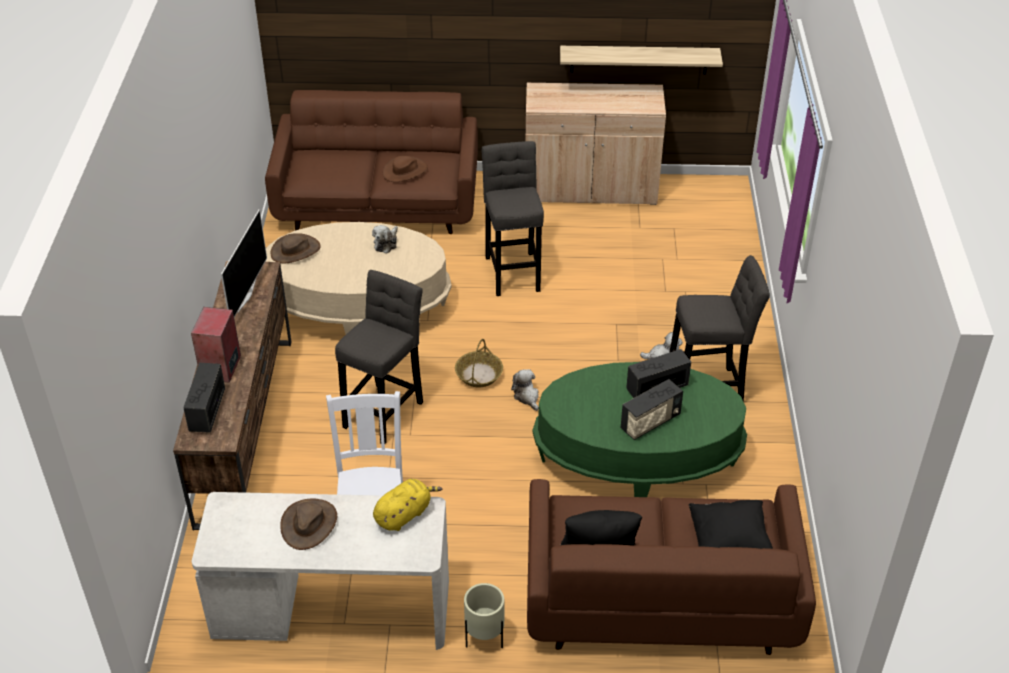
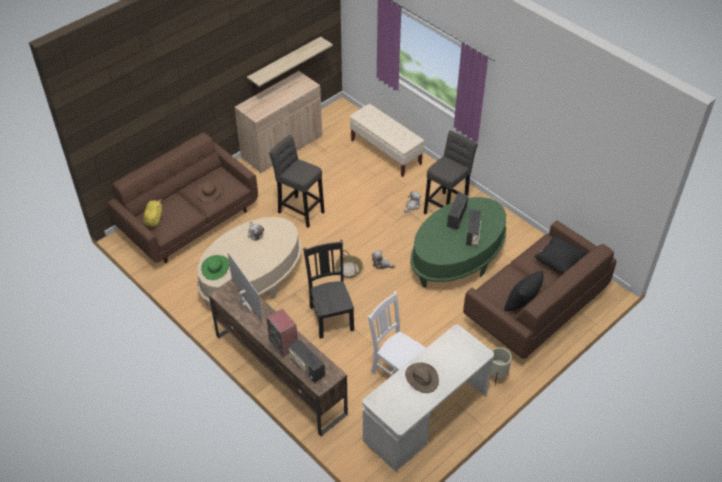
camera: 45 degrees left, 5 degrees up
brown hat [271,233,321,263] -> green hat [201,255,229,280]
grey stool [335,270,423,443] -> black chair [303,240,354,339]
yellow plush toy [373,479,442,531] -> yellow plush toy moved to [144,199,162,227]
none -> beige bench [350,104,424,177]

